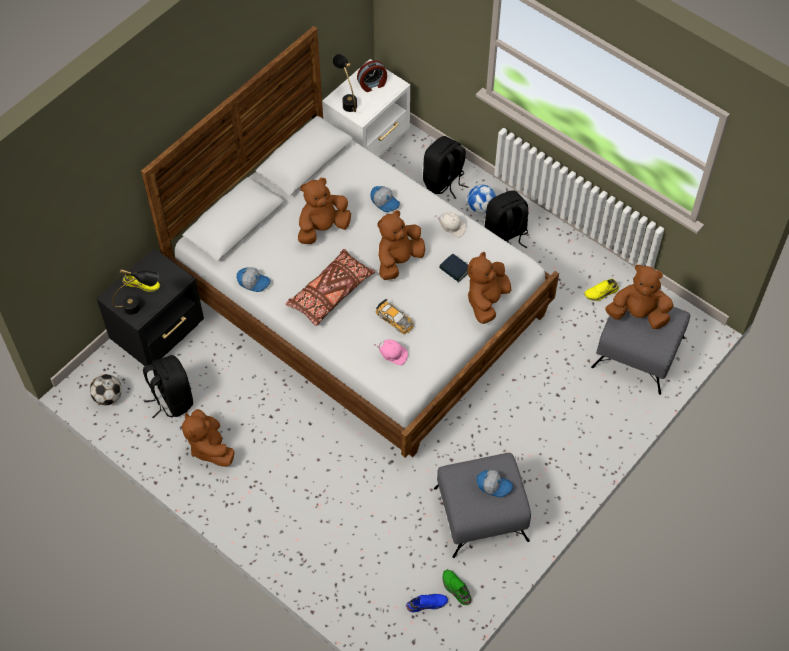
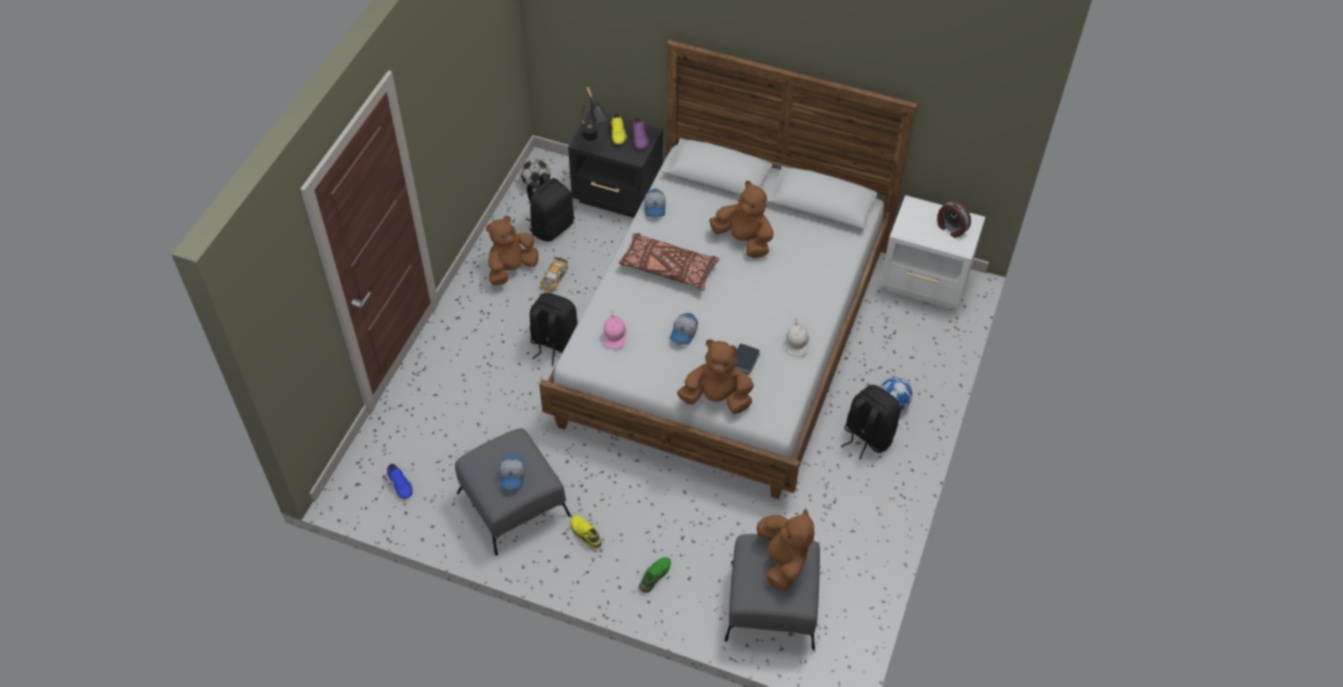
camera: 70 degrees right, 5 degrees down
black table lamp [332,54,357,112] -> none
cap [370,186,400,212] -> cap moved to [669,313,698,345]
toy car [376,299,414,334] -> toy car moved to [540,257,568,293]
brown plush toy [377,210,425,280] -> none
black backpack [423,136,468,199] -> black backpack moved to [530,293,578,366]
green shoe [442,570,472,605] -> green shoe moved to [639,557,671,593]
yellow shoe [584,279,619,301] -> yellow shoe moved to [571,515,602,549]
none -> purple shoe [633,118,649,150]

